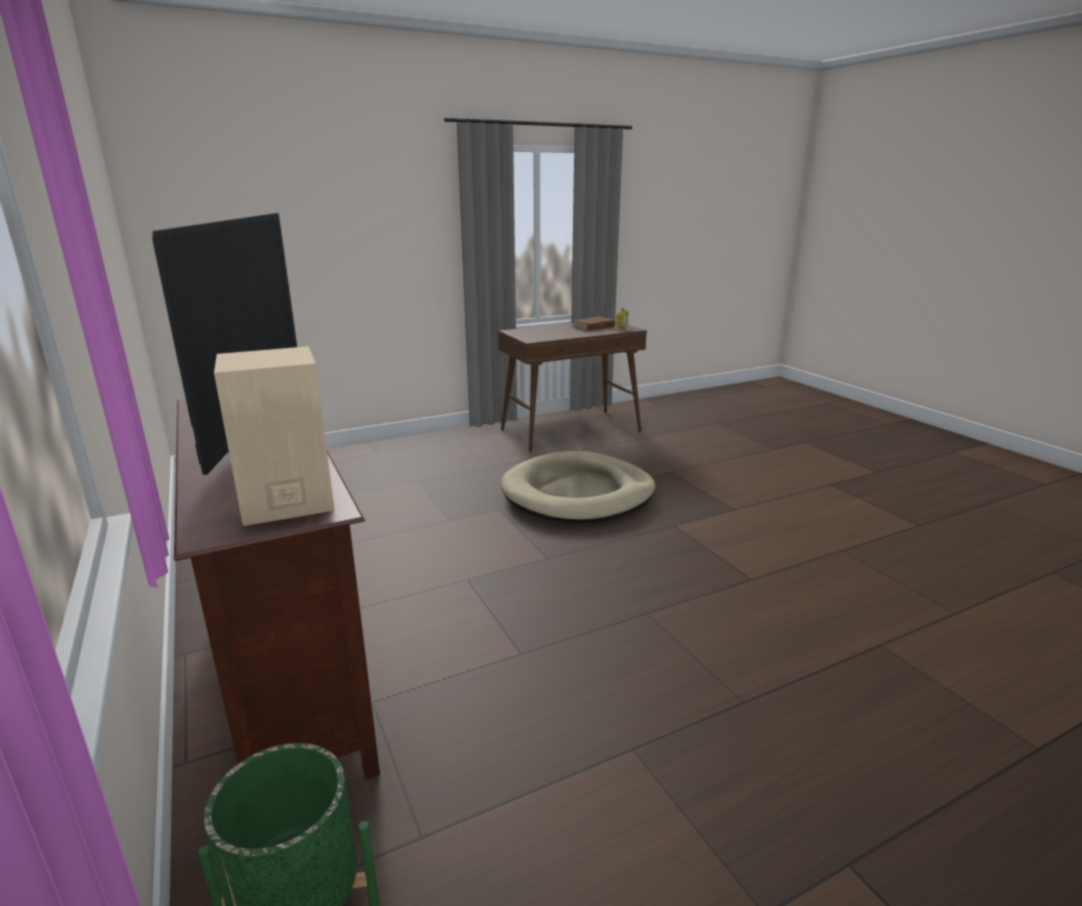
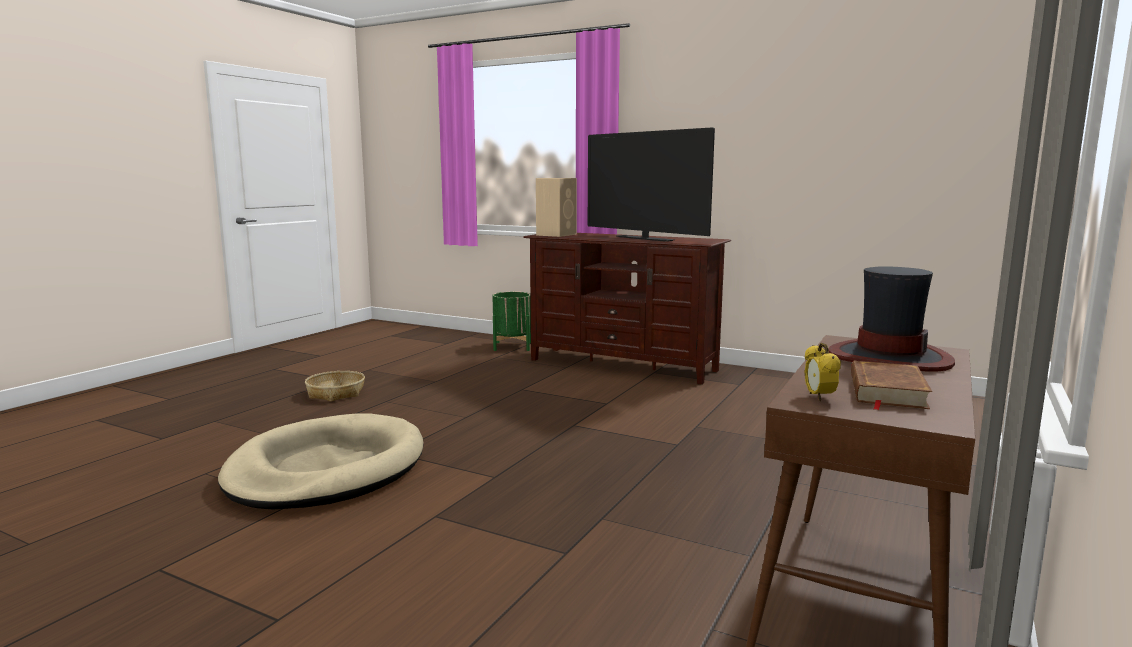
camera: 145 degrees right, 10 degrees down
beige dog bed [501,451,655,523] -> beige dog bed moved to [218,413,423,510]
none -> basket [305,371,365,402]
none -> hat [828,266,955,372]

